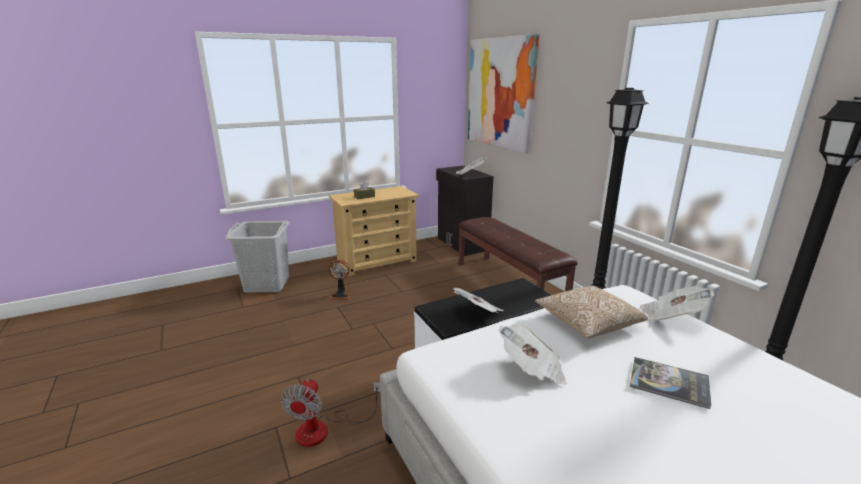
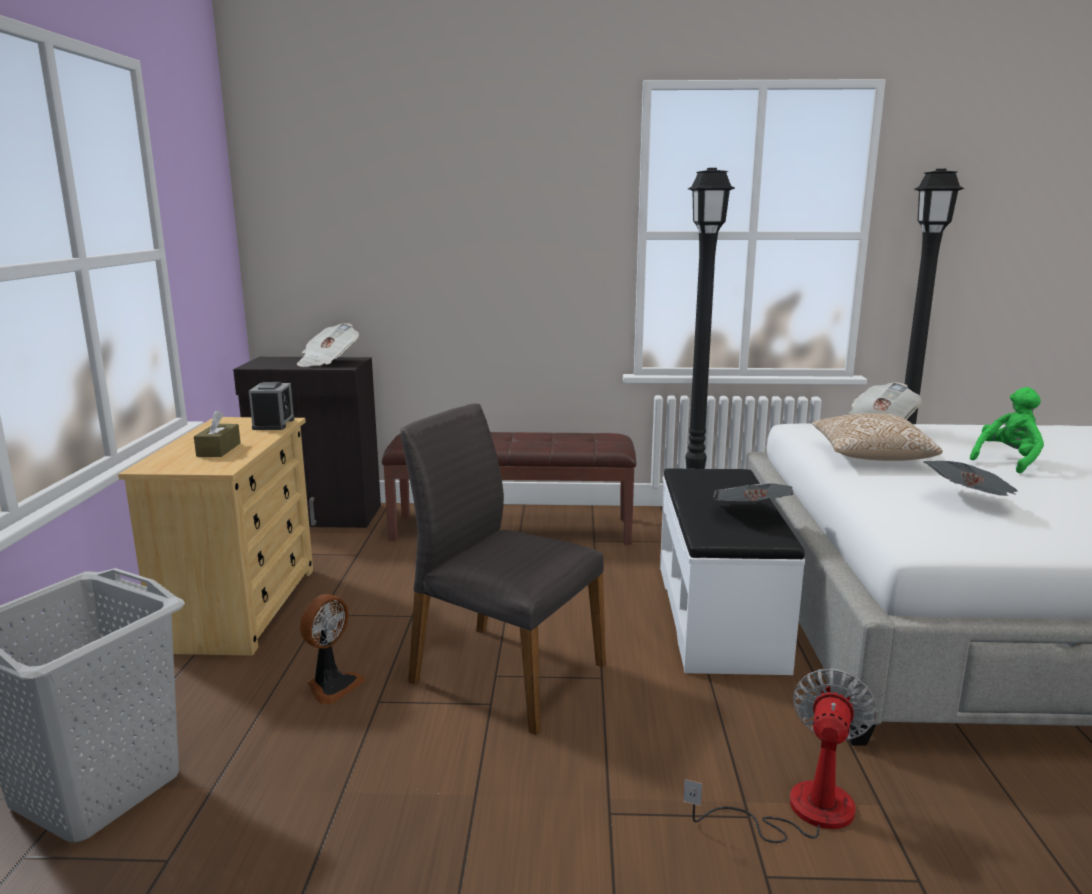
camera: 60 degrees left, 5 degrees down
fan [281,379,380,447] -> fan turned 105 degrees counterclockwise [683,668,877,843]
picture [468,34,539,154] -> none
book [630,357,711,409] -> green plush toy [970,387,1044,473]
none -> alarm clock [249,382,294,430]
none -> grey chair [400,404,606,735]

